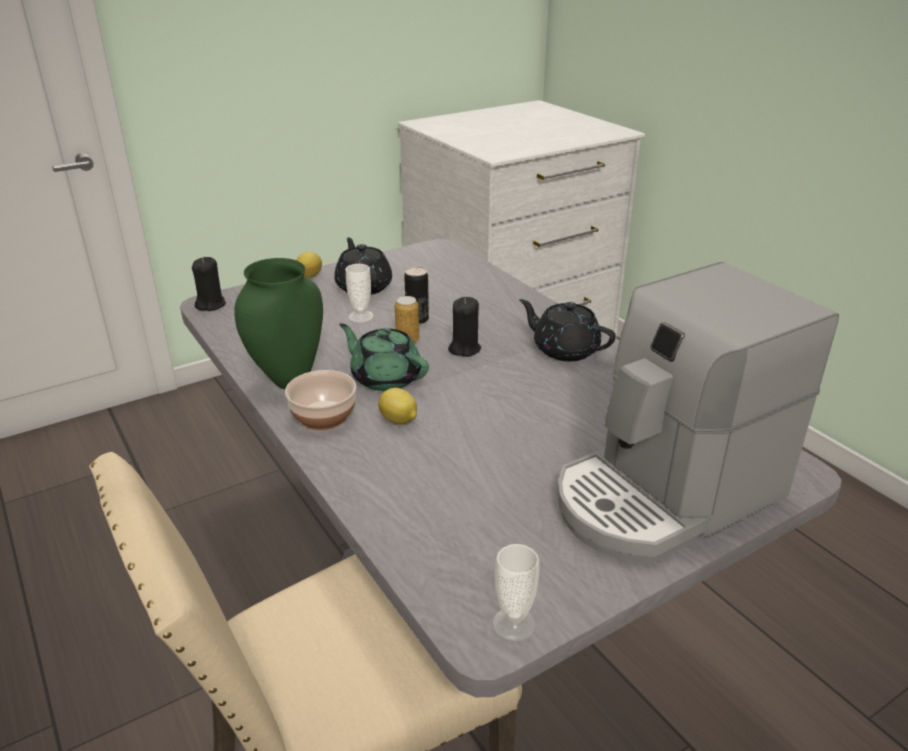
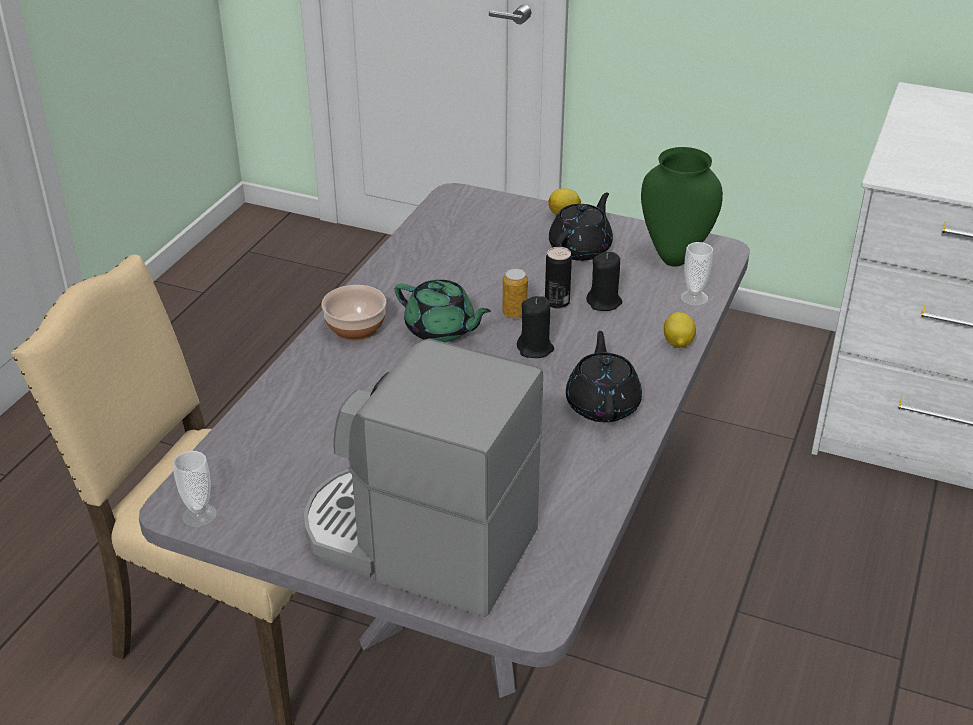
camera: 55 degrees right, 5 degrees up
black candle [192,257,226,311] -> black candle moved to [586,252,622,311]
green vase [234,258,323,389] -> green vase moved to [641,147,723,267]
green teapot [339,323,429,391] -> green teapot turned 120 degrees clockwise [395,280,491,343]
cup [346,264,374,323] -> cup moved to [680,242,713,306]
lemon [378,388,417,425] -> lemon moved to [664,312,696,348]

